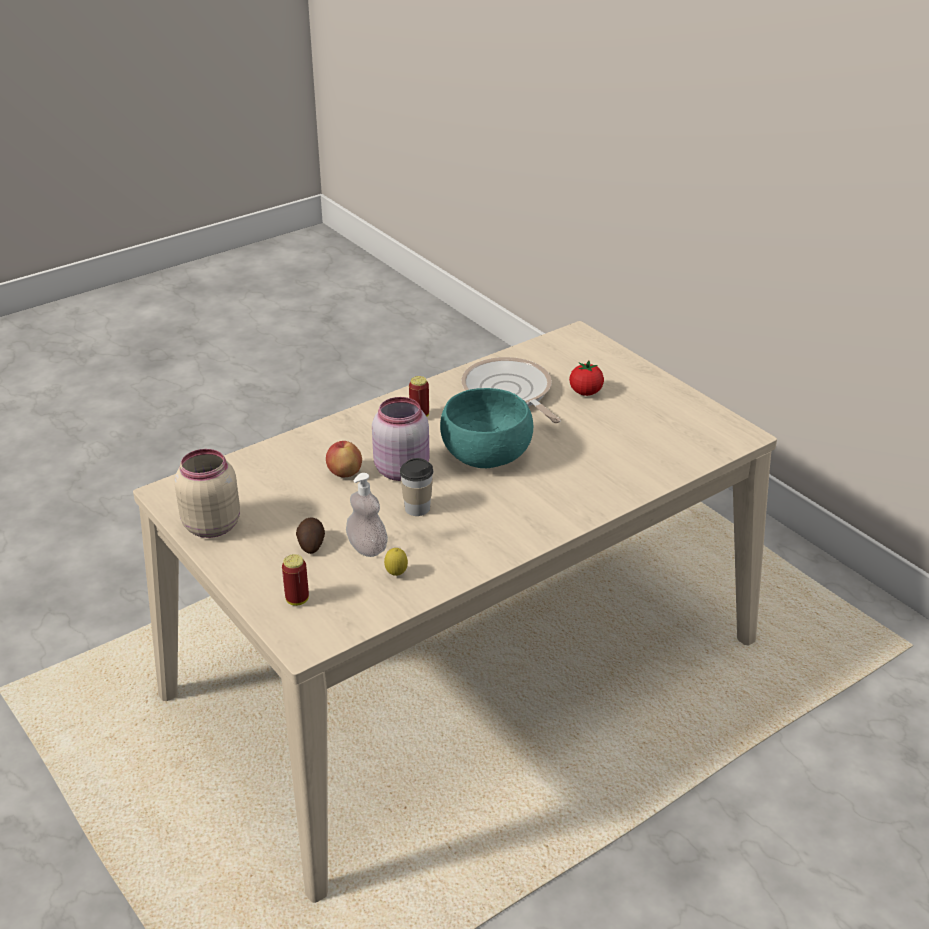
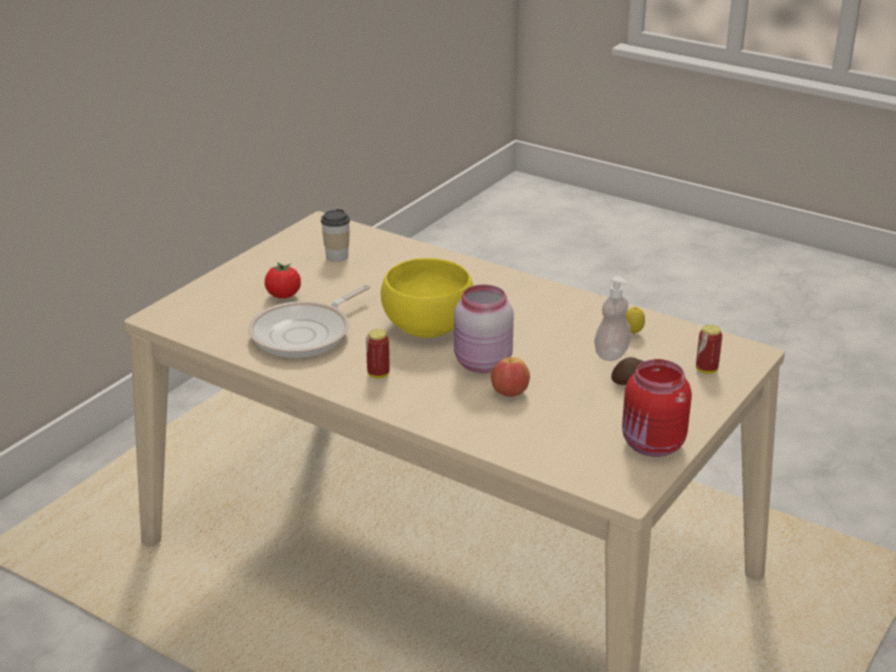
camera: 110 degrees left, 5 degrees down
beige jar [174,449,240,538] -> red jar [622,359,692,457]
cup [400,458,433,516] -> cup moved to [321,209,350,262]
turquoise bowl [440,388,534,468] -> yellow bowl [381,258,473,338]

